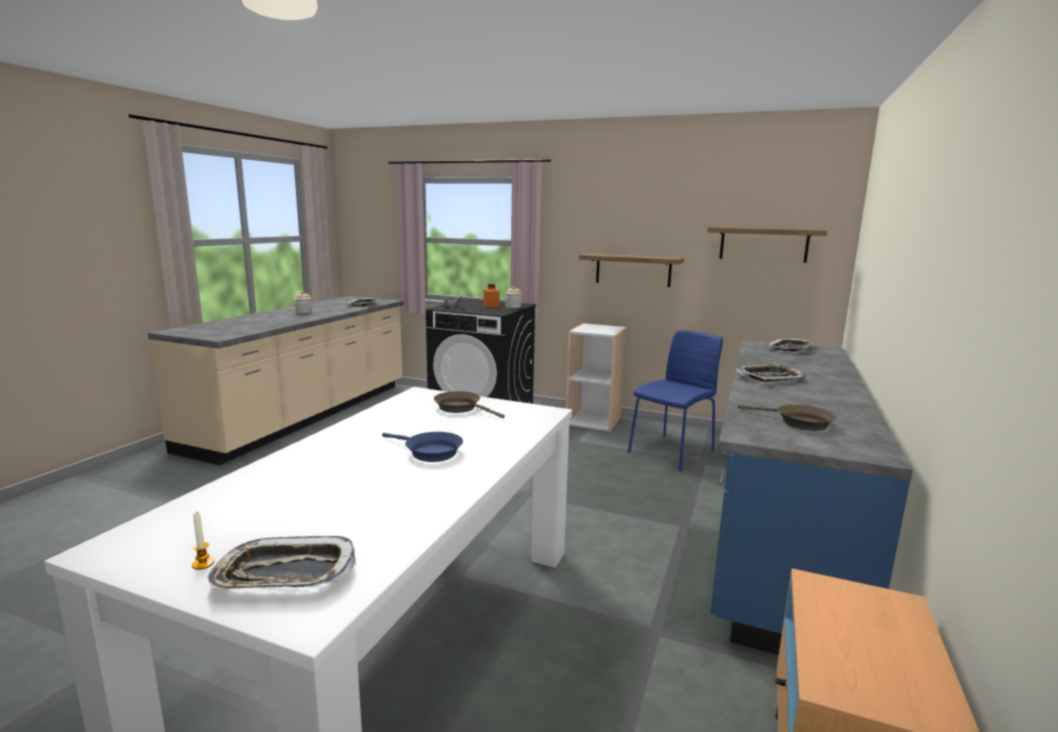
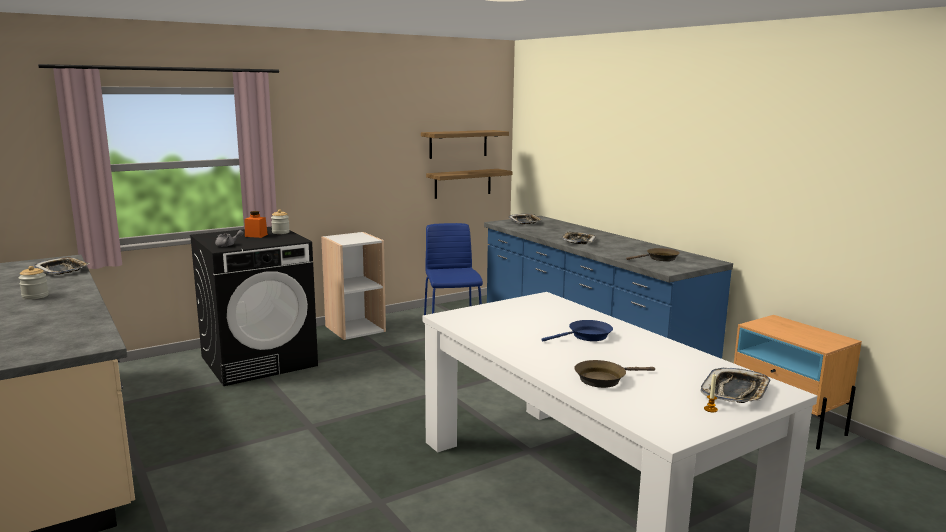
camera: 55 degrees left, 0 degrees up
brown frying pan [434,391,505,418] -> brown frying pan moved to [574,360,655,388]
shelf [579,253,684,287] -> shelf moved to [426,169,513,199]

